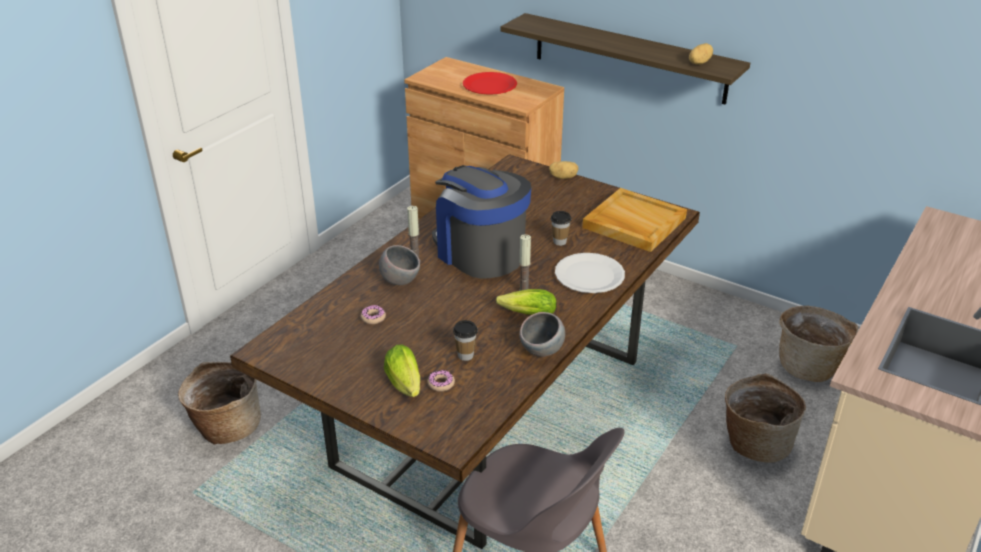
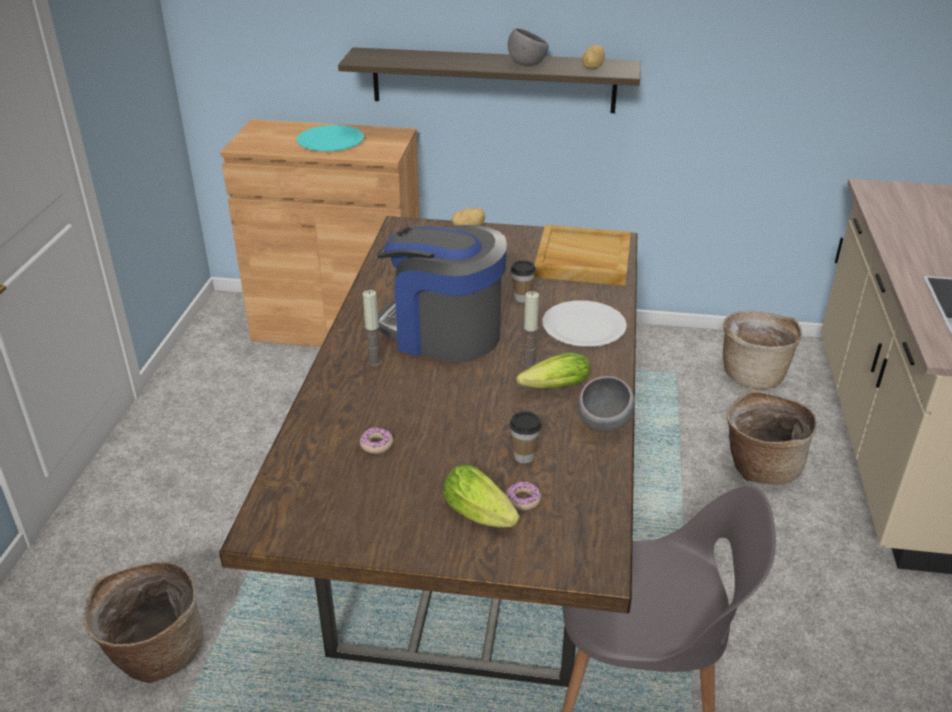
camera: 25 degrees left, 0 degrees up
grey bowl [379,245,420,285] -> grey bowl moved to [508,28,549,66]
red plate [463,72,517,95] -> turquoise plate [297,125,364,151]

